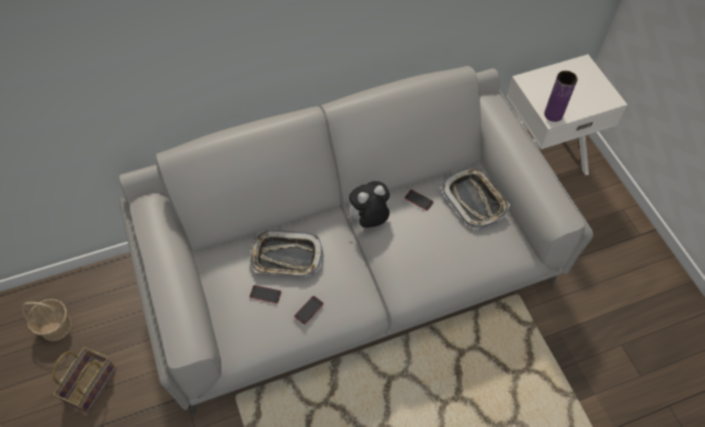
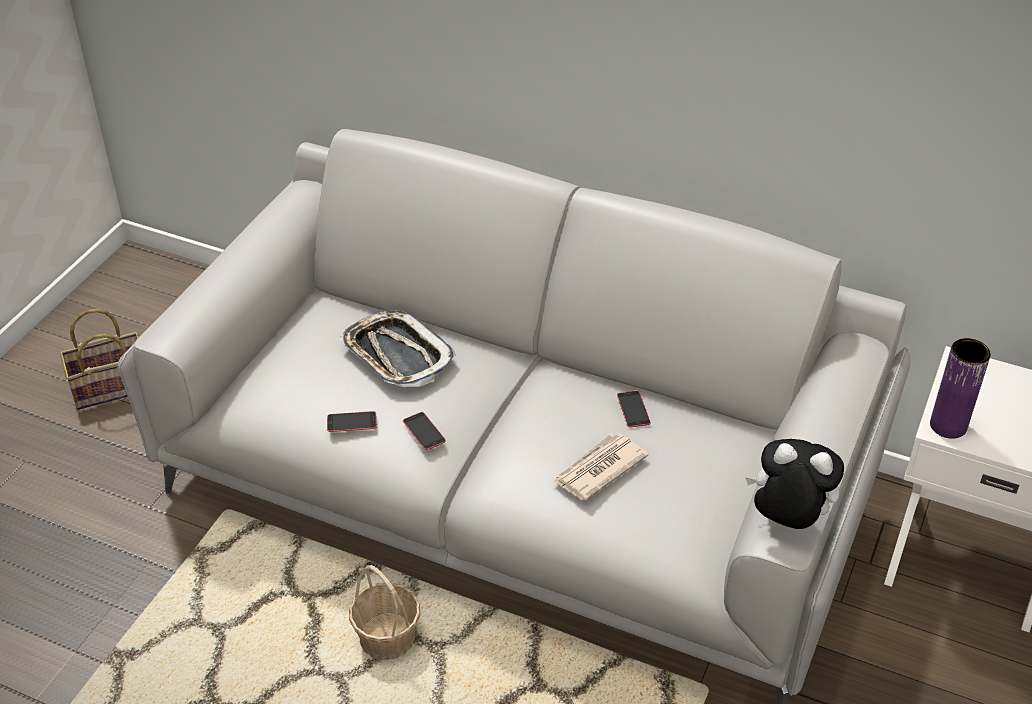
camera: 45 degrees right, 15 degrees down
basket [22,299,72,341] -> basket moved to [349,565,420,660]
phone [249,285,282,304] -> phone moved to [403,412,446,450]
plush toy [346,181,390,228] -> plush toy moved to [745,439,844,529]
tray [441,168,510,229] -> none
none -> newspaper [553,433,648,500]

